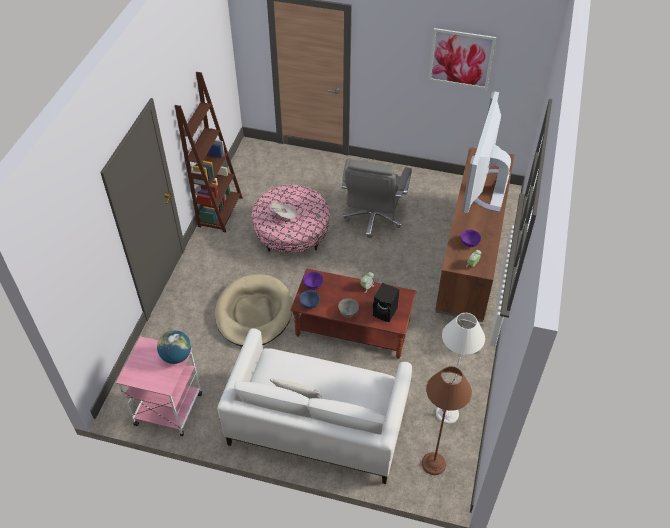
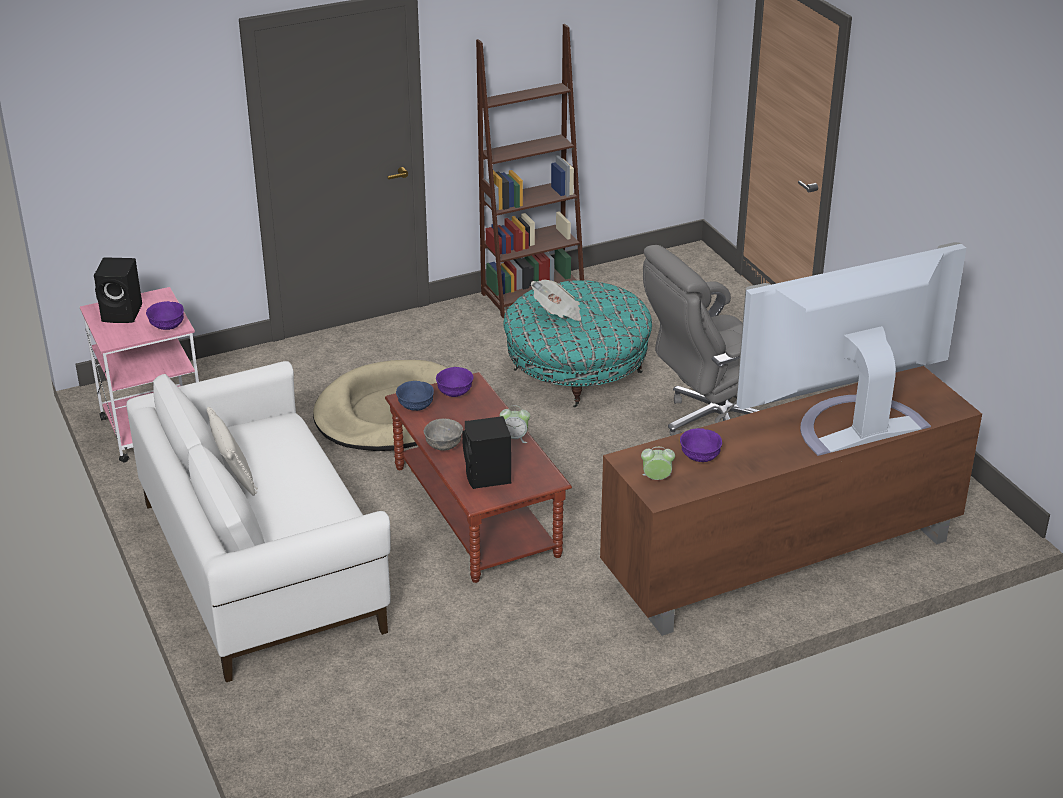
camera: 50 degrees right, 15 degrees down
globe [157,330,191,364] -> purple bowl [146,301,184,330]
pink ottoman [251,185,330,254] -> turquoise ottoman [503,280,652,408]
brown floor lamp [422,366,472,475] -> none
picture [428,28,496,90] -> none
white floor lamp [436,313,485,424] -> none
none -> black speaker [94,257,142,323]

